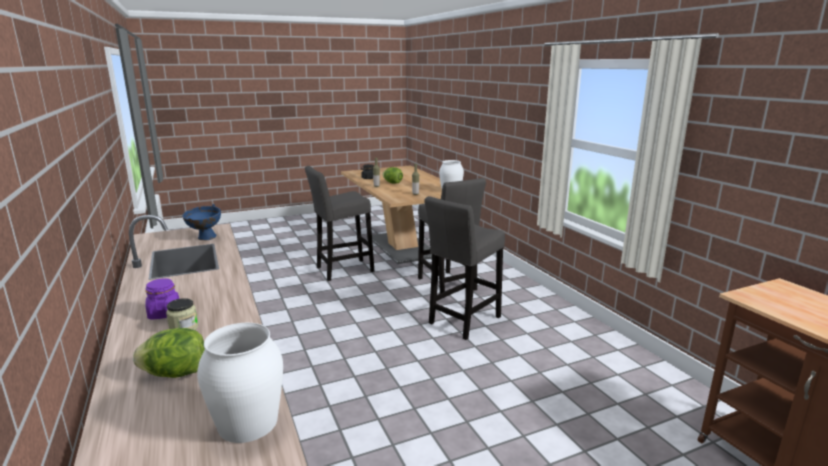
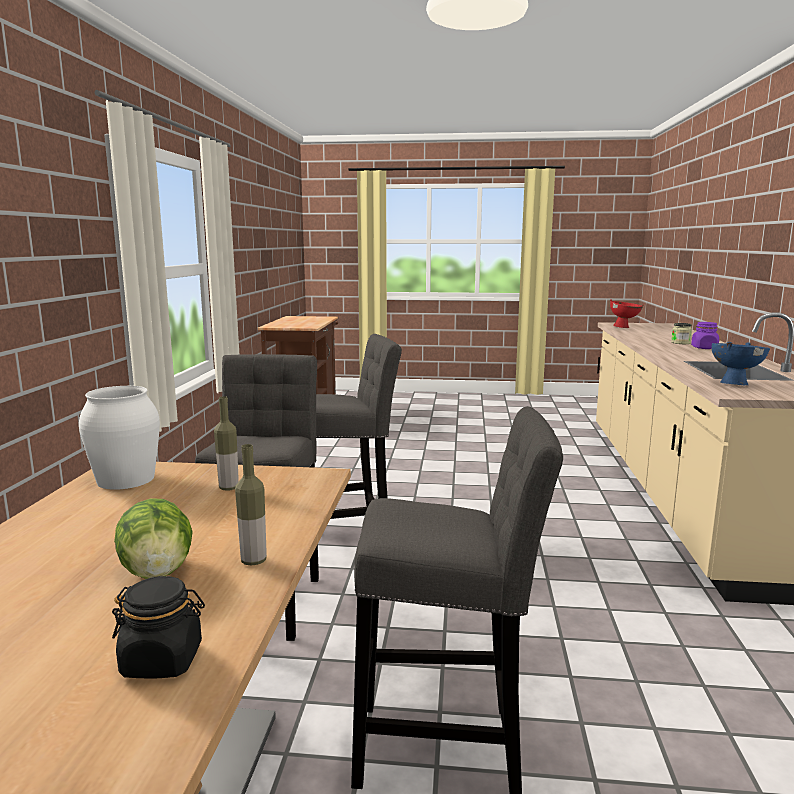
camera: 150 degrees left, 5 degrees down
lettuce [133,328,205,378] -> none
white vase [197,323,283,443] -> red bowl [610,299,643,328]

